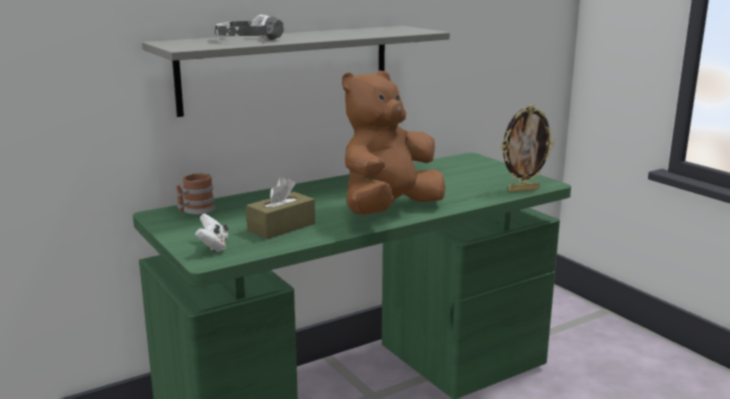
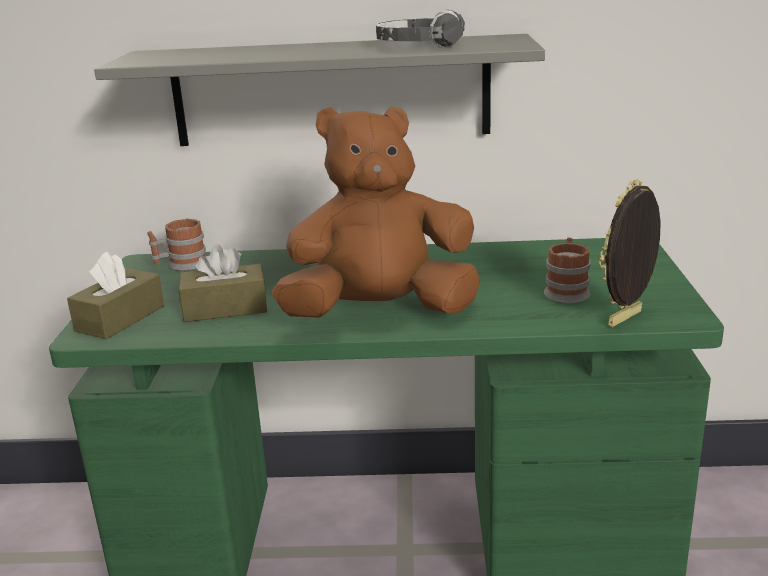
camera: 35 degrees right, 5 degrees up
white game controller [195,214,228,252] -> brown tissue box [67,252,164,339]
headphones [215,14,284,40] -> headphones moved to [376,10,465,47]
picture frame [501,104,555,192] -> picture frame turned 120 degrees clockwise [599,179,661,327]
none -> mug [544,237,591,303]

